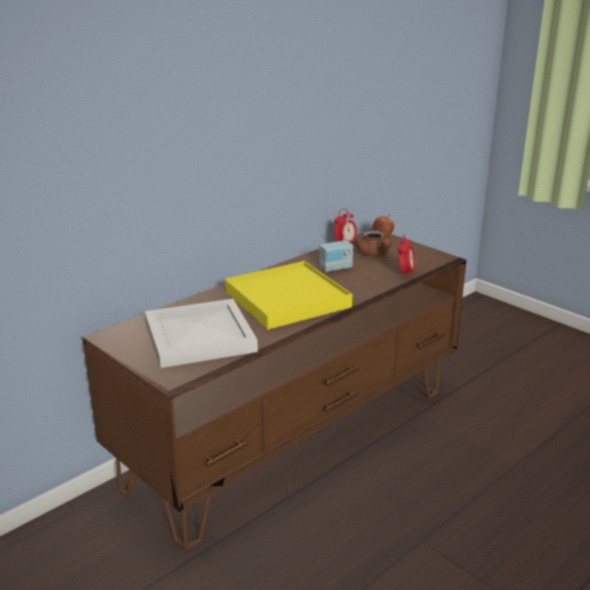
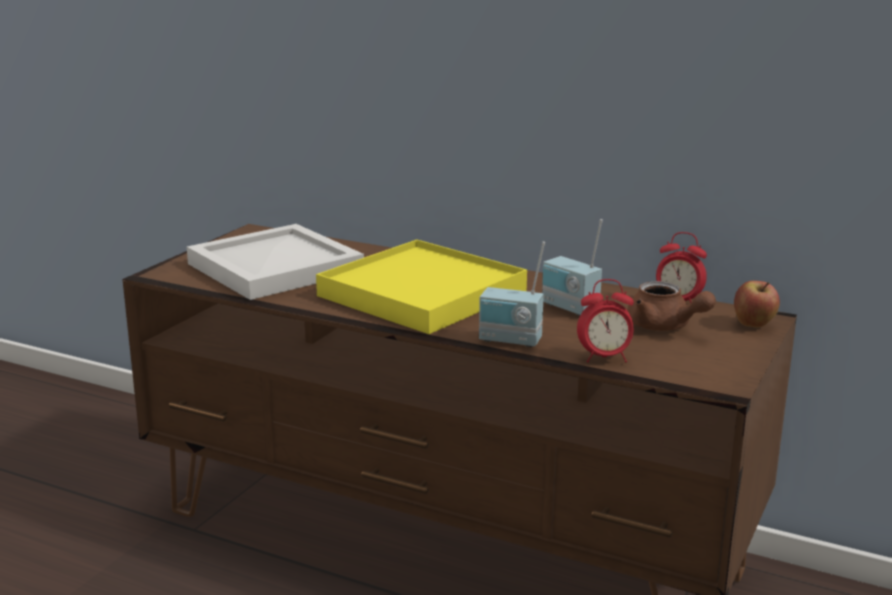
camera: 70 degrees right, 5 degrees down
brown teapot [354,231,392,256] -> brown teapot turned 90 degrees counterclockwise [627,281,716,331]
none -> radio [479,242,545,347]

